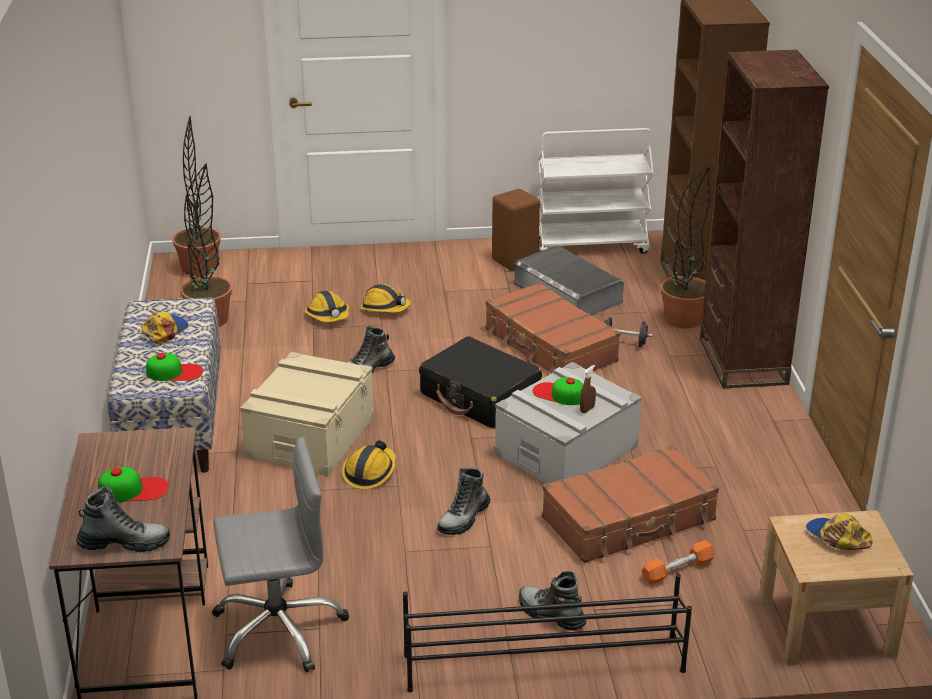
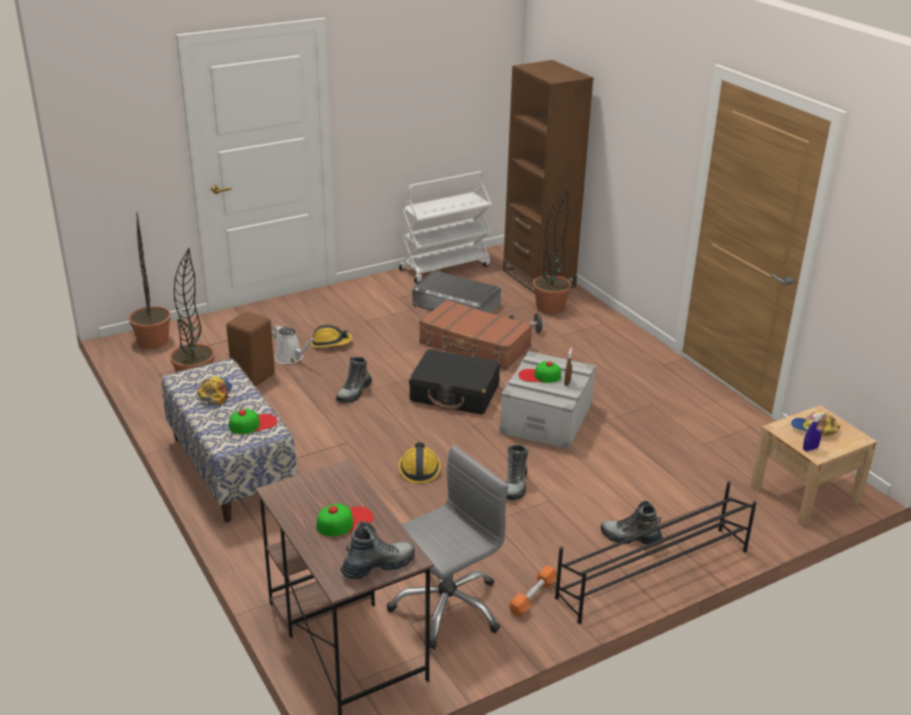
camera: 25 degrees left, 0 degrees up
beige storage box [240,352,374,477] -> none
hard hat [305,291,349,322] -> white watering can [271,325,316,364]
brown stool [492,189,540,271] -> brown stool moved to [226,311,275,386]
brown suitcase [542,446,719,563] -> none
orange dumbbell [642,540,715,585] -> orange dumbbell moved to [509,565,557,617]
brown bookcase [700,50,829,388] -> none
none -> blue spray bottle [803,412,825,451]

